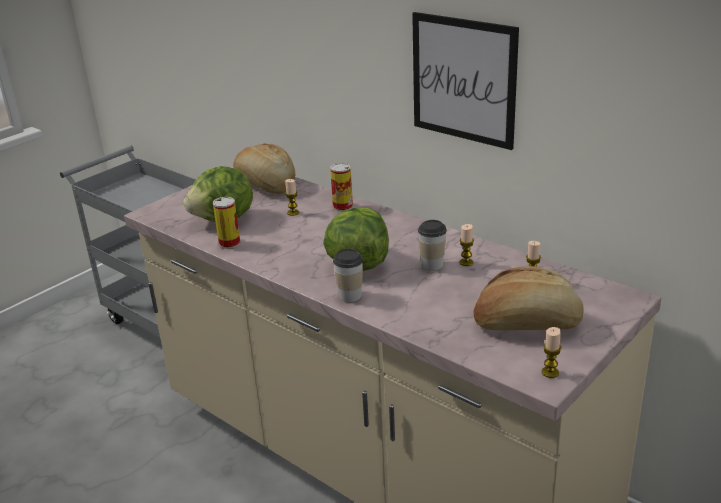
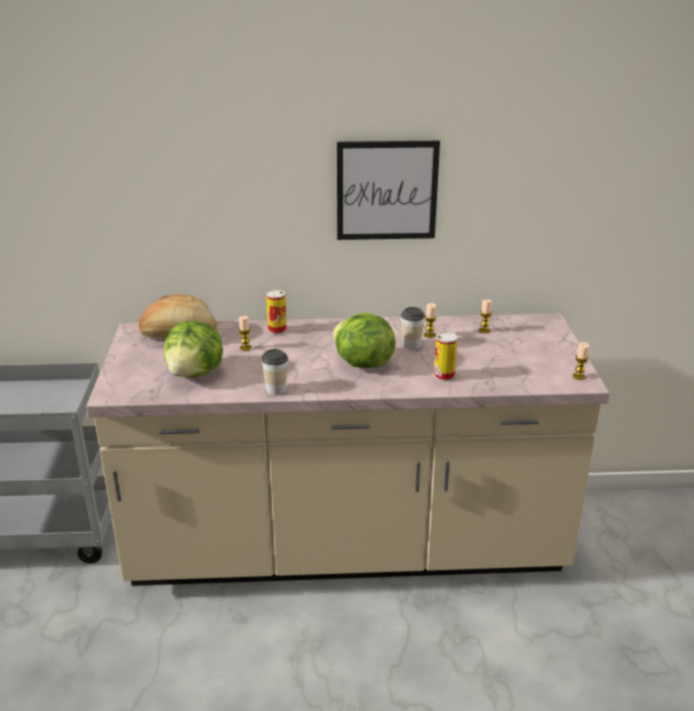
camera: 45 degrees left, 0 degrees up
can [213,197,240,249] -> can moved to [434,332,458,381]
cup [333,249,363,302] -> cup moved to [261,349,288,395]
bread [473,266,583,330] -> none

